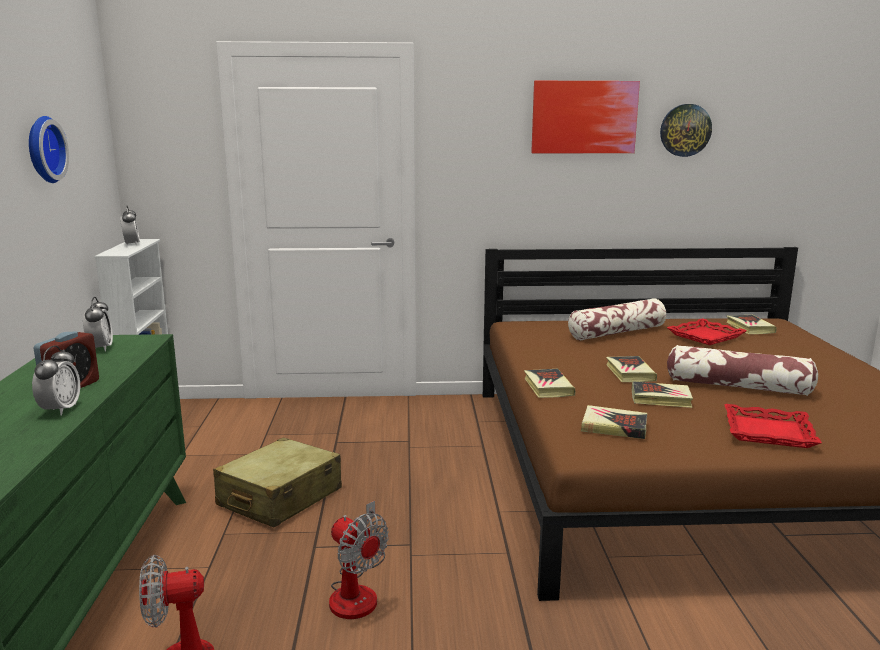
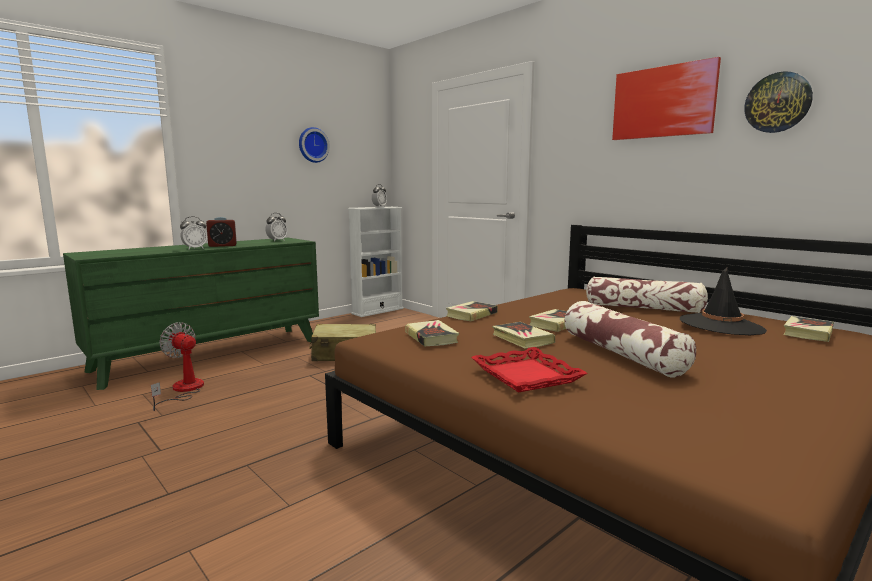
camera: 50 degrees right, 5 degrees down
fan [329,501,389,619] -> none
red tray [667,318,747,345] -> black hat [680,267,767,335]

